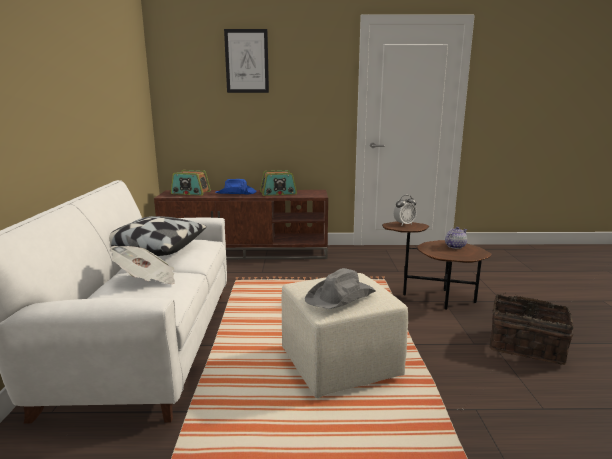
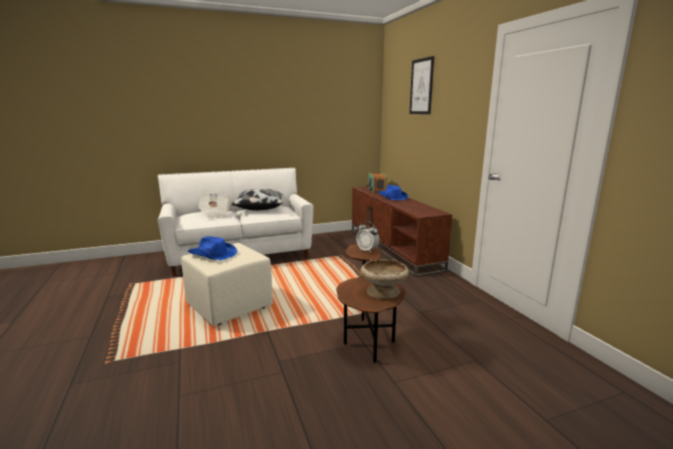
camera: 70 degrees right, 0 degrees up
radio [260,170,297,196] -> none
grey hat [305,268,376,309] -> blue hat [187,236,238,260]
teapot [445,227,467,249] -> beige bowl [360,259,409,299]
basket [489,293,574,365] -> none

